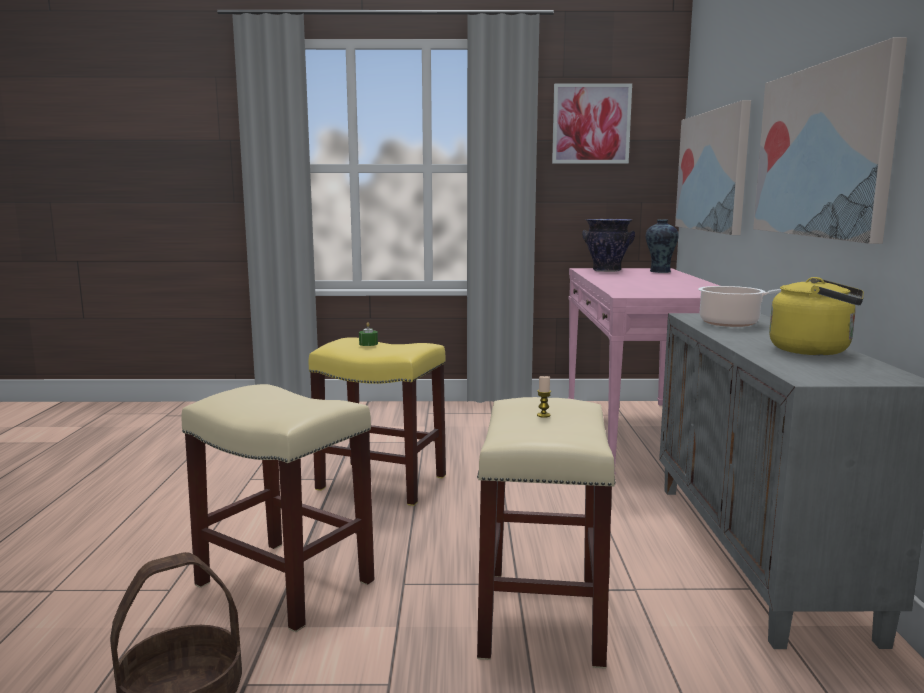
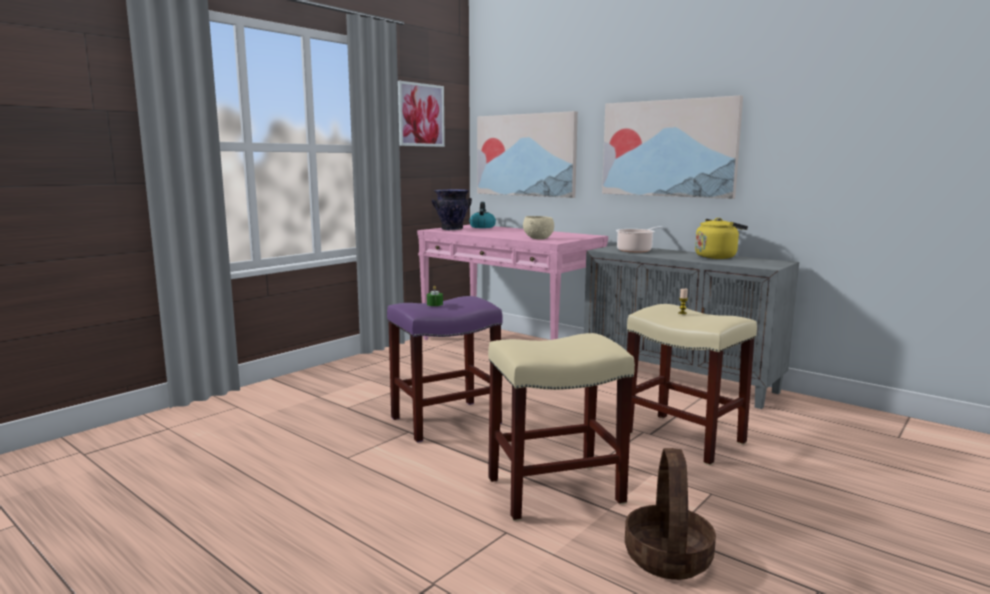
camera: 50 degrees left, 0 degrees up
yellow stool [309,337,446,506] -> purple stool [387,296,502,442]
vase [646,219,679,273] -> kettle [469,202,496,228]
none -> beige bowl [523,216,554,239]

